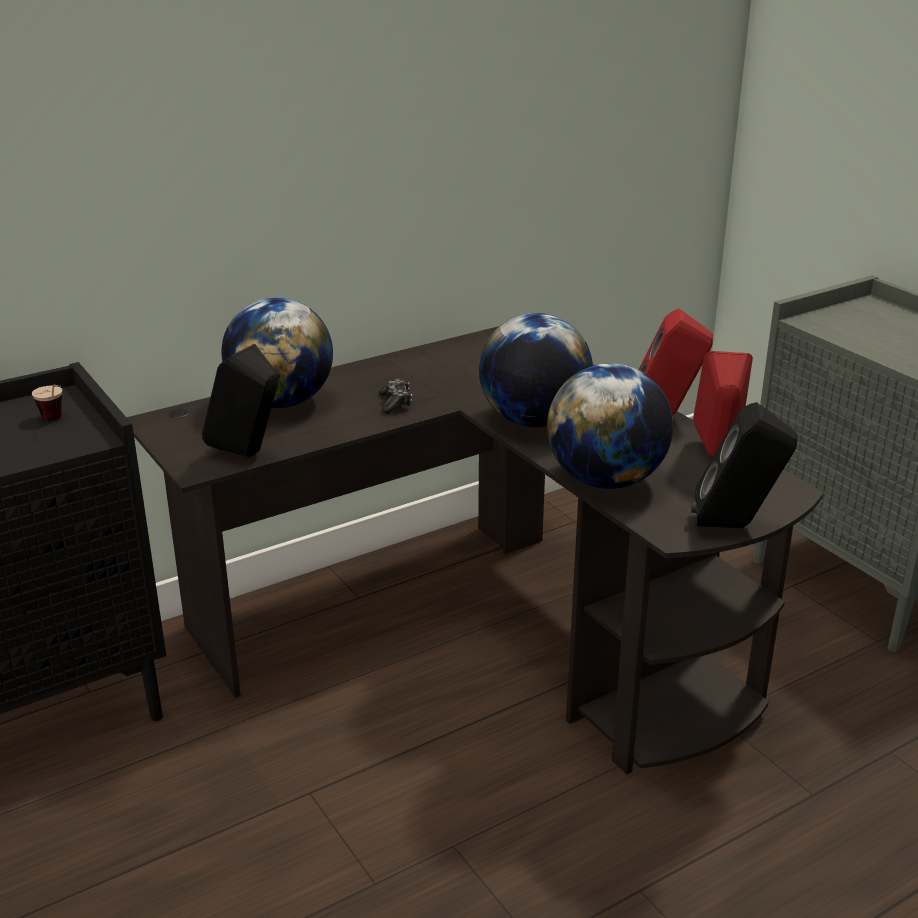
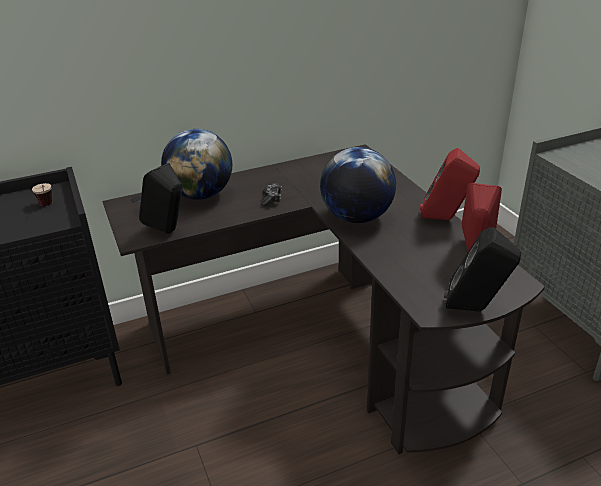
camera: 10 degrees right, 5 degrees up
globe [547,363,673,489] -> none

